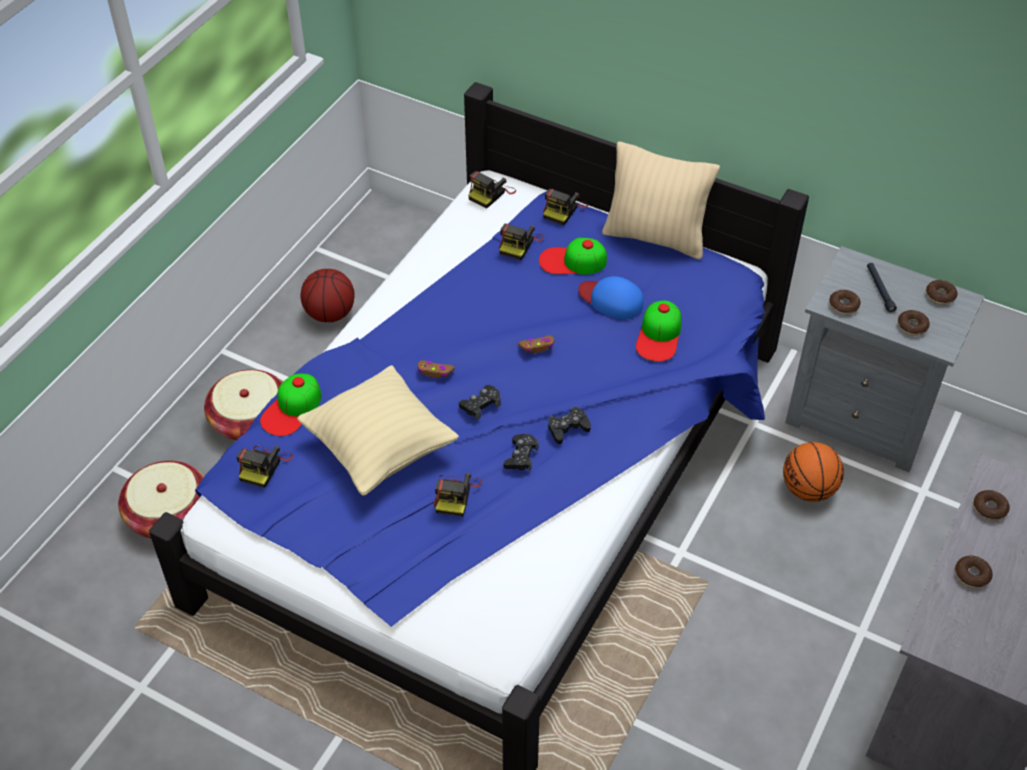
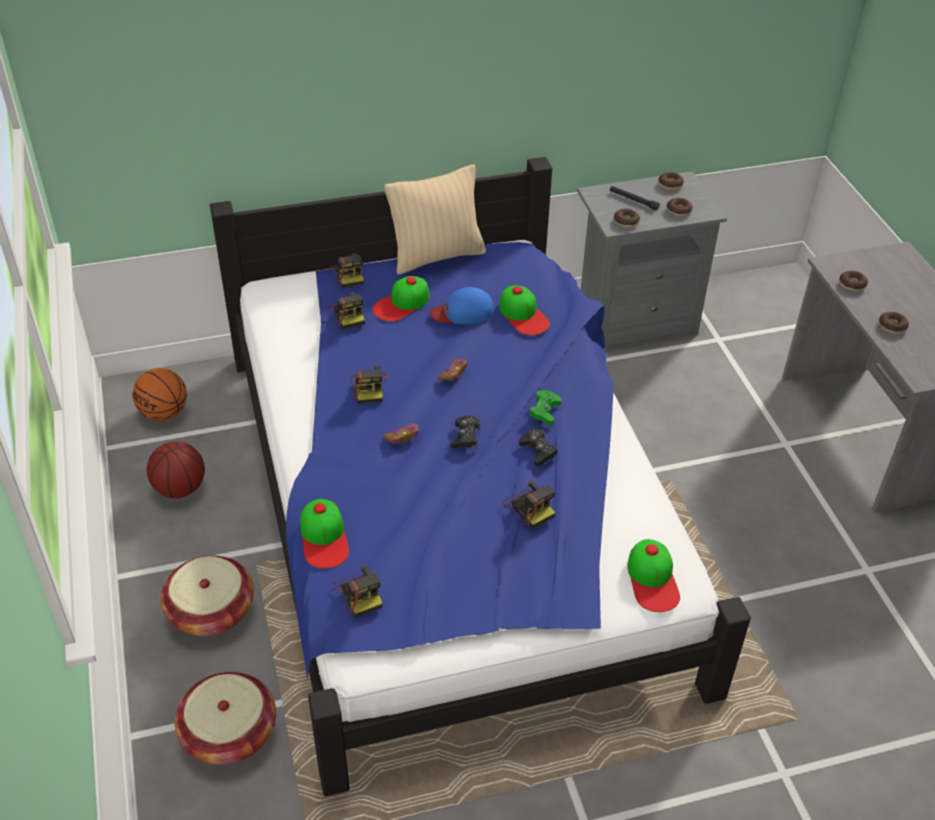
camera: 45 degrees left, 5 degrees down
beige pillow [297,365,459,496] -> none
camera [468,171,516,209] -> camera moved to [351,365,388,404]
black game controller [548,407,591,444] -> green game controller [529,390,561,425]
basketball [783,442,844,502] -> basketball moved to [133,368,187,421]
none -> cap [627,539,680,612]

